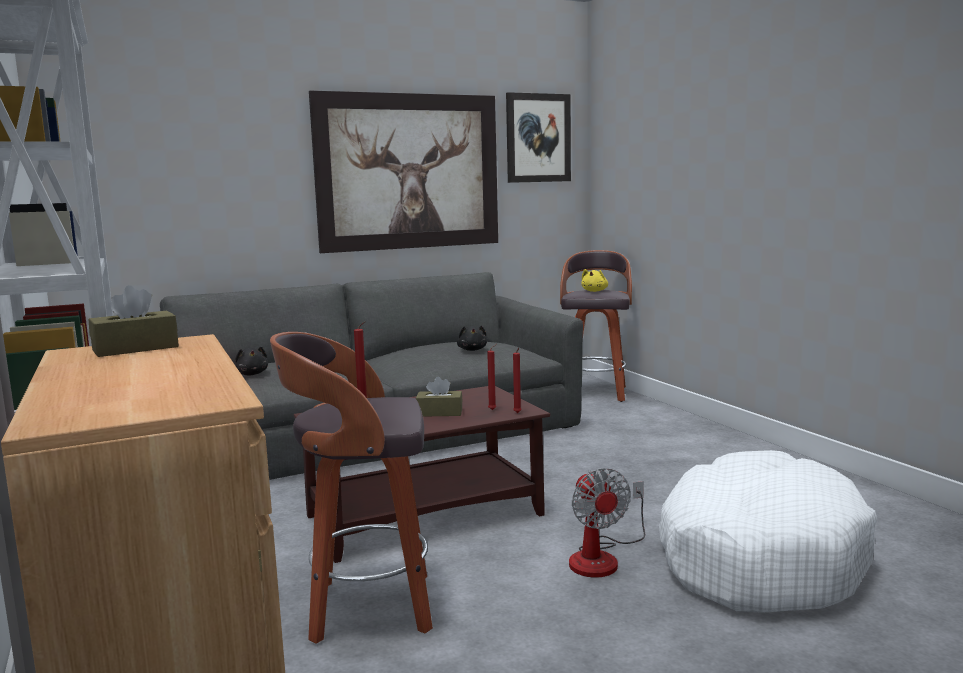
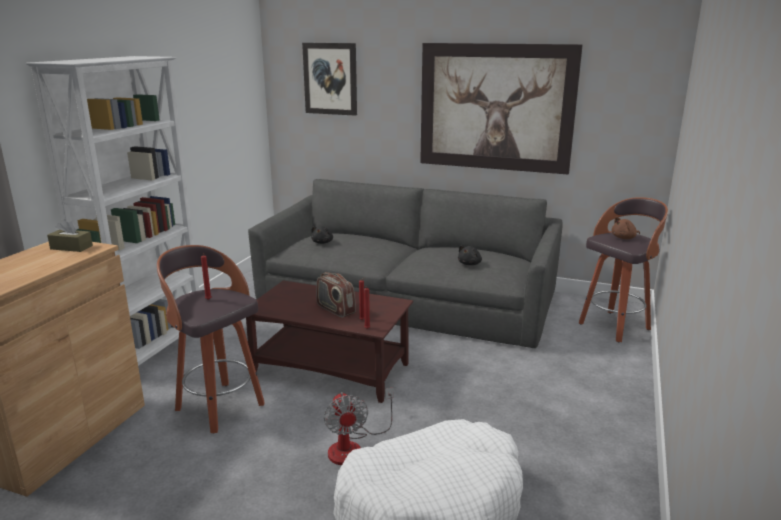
camera: 45 degrees right, 10 degrees up
brown tissue box [416,377,463,417] -> radio [316,272,356,318]
picture [506,92,571,183] -> picture moved to [302,43,357,116]
fan [569,468,645,578] -> fan turned 45 degrees counterclockwise [324,387,394,465]
yellow plush toy [581,269,608,292] -> brown plush toy [612,217,640,239]

